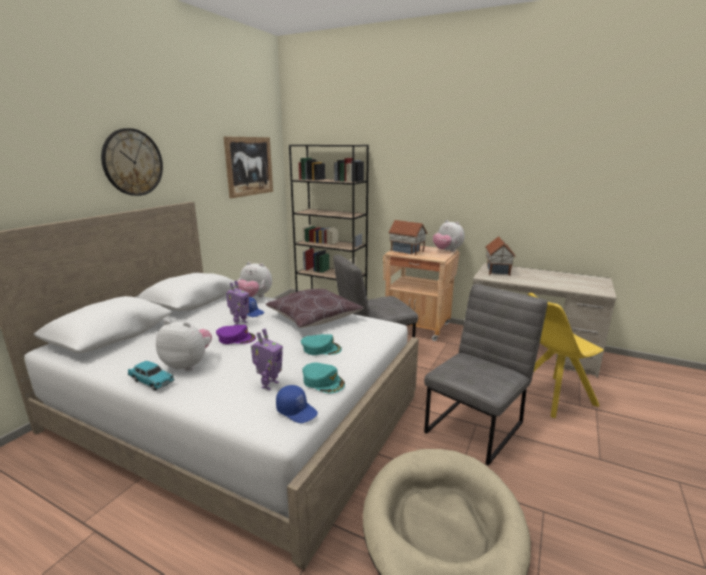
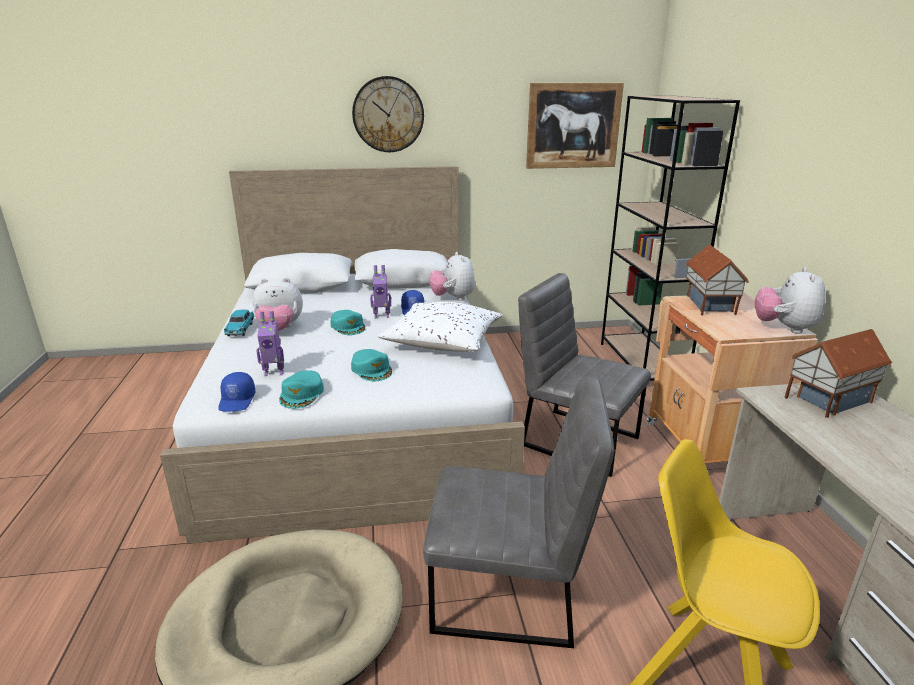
camera: 55 degrees right, 5 degrees up
plush toy [156,320,212,371] -> plush toy turned 105 degrees clockwise [252,278,303,331]
purple cap [216,325,256,344] -> turquoise cap [330,310,365,335]
brown pillow [265,289,364,328] -> white pillow [378,302,502,352]

